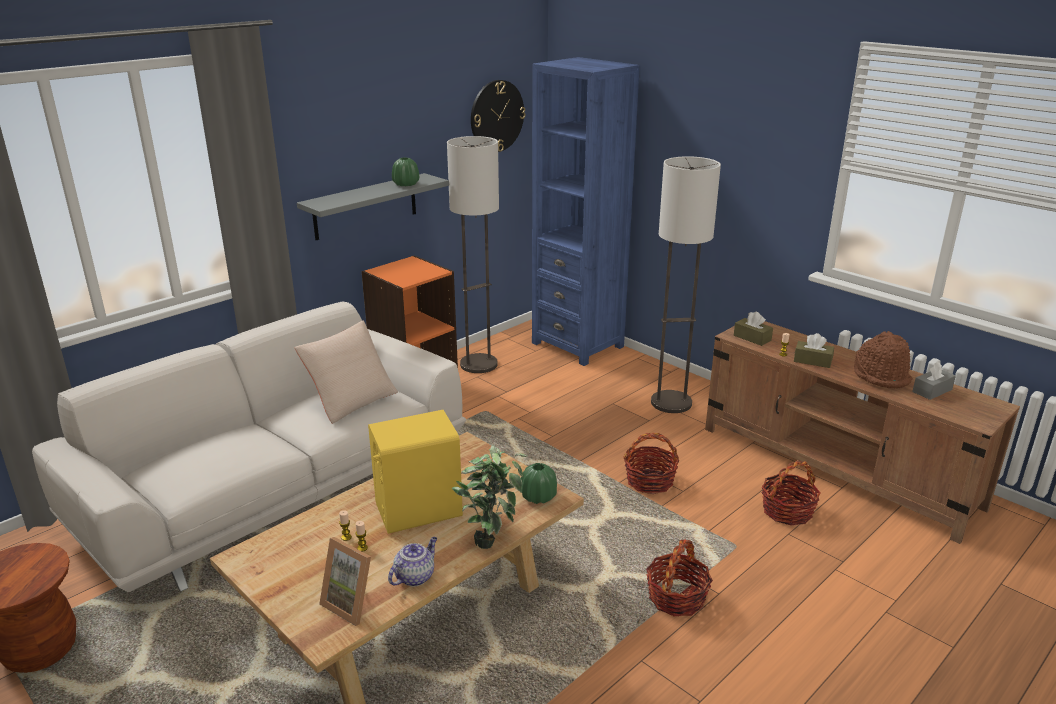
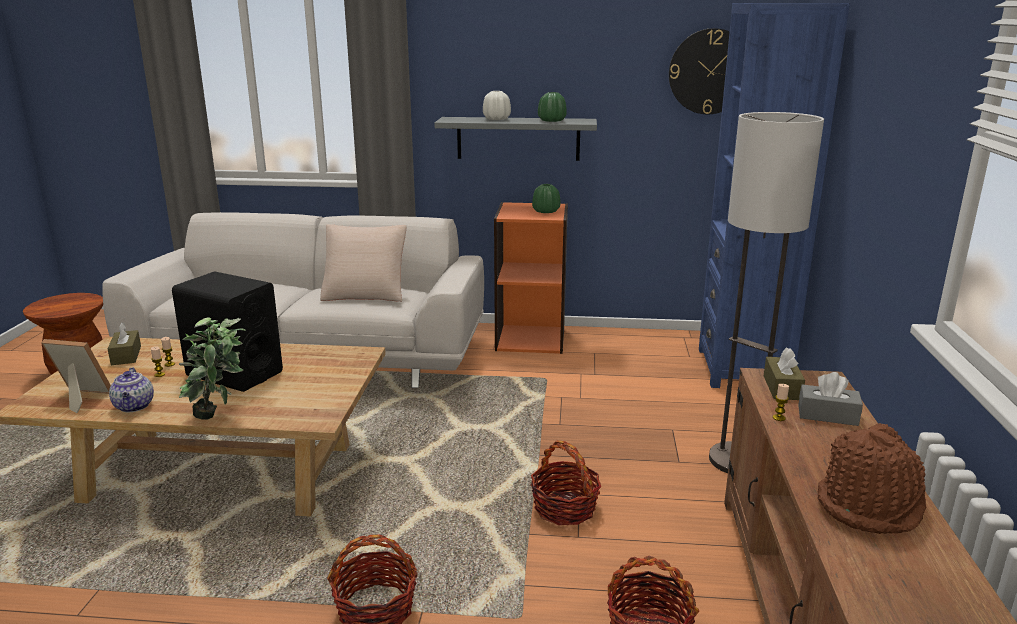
camera: 50 degrees right, 5 degrees down
picture frame [319,537,371,626] -> picture frame turned 105 degrees clockwise [41,339,111,413]
yellow speaker [368,410,463,534] -> black speaker [172,271,283,392]
teapot [388,537,437,587] -> teapot turned 75 degrees clockwise [109,367,154,412]
floor lamp [447,136,499,373] -> none
green vase [521,463,557,504] -> green vase moved to [532,184,561,213]
brown tissue box [794,333,834,368] -> brown tissue box moved to [108,322,141,365]
grey tissue box [912,362,956,400] -> grey tissue box moved to [798,372,863,426]
none -> white vase [483,91,511,120]

